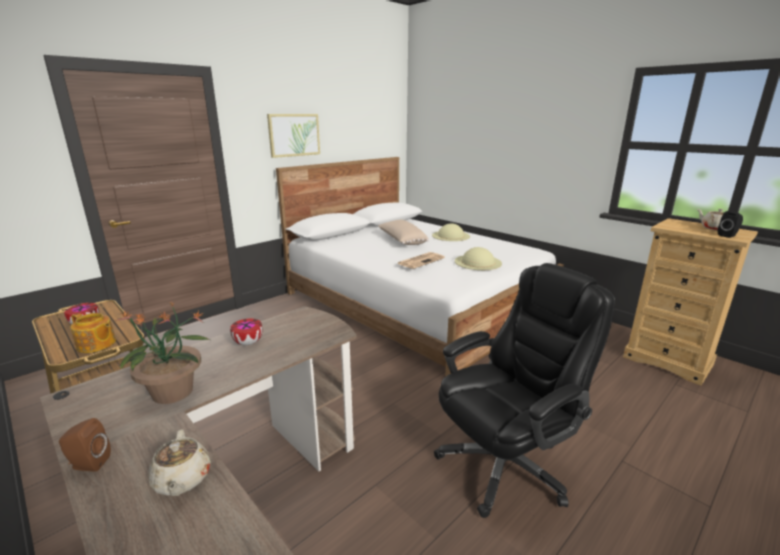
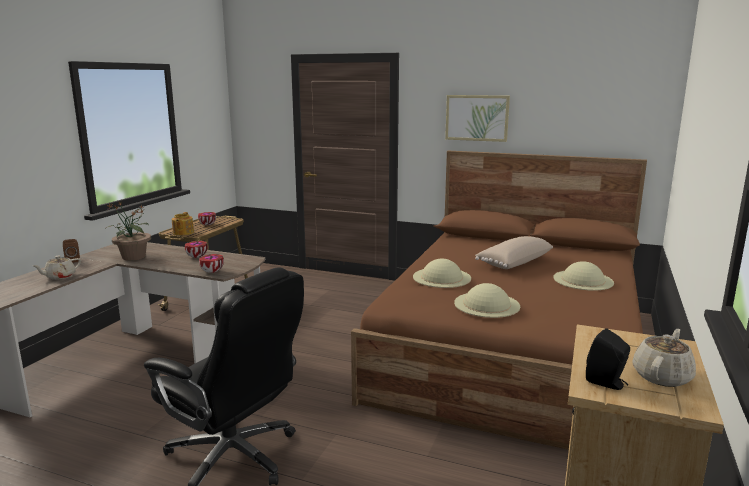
camera: 65 degrees right, 5 degrees down
white bed [276,157,564,377] -> brown bed [351,151,647,450]
newspaper [397,252,445,269] -> beige hat [413,259,471,288]
none -> bowl [199,254,224,273]

